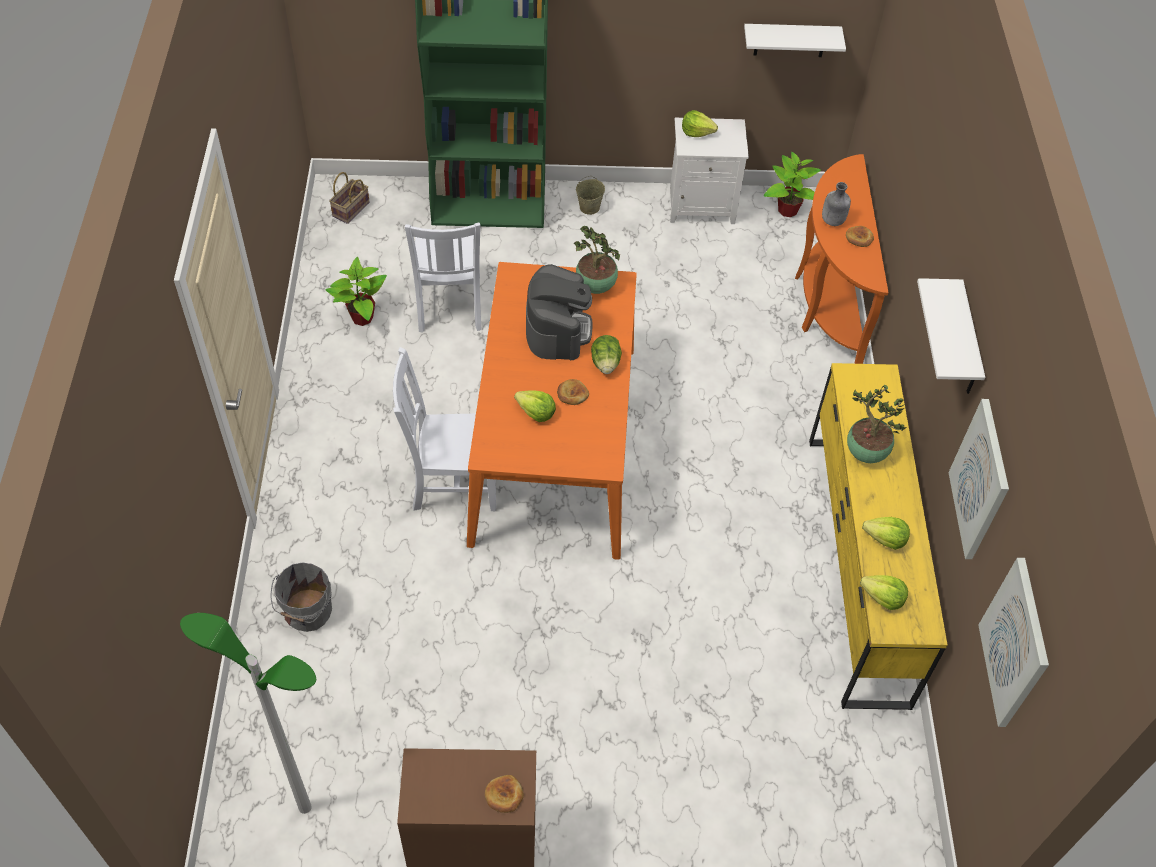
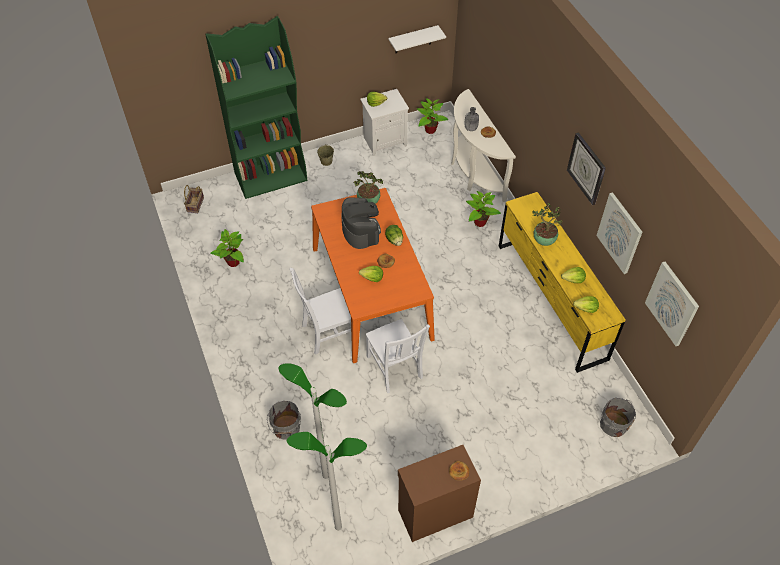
camera: 20 degrees left, 0 degrees up
white chair [405,223,481,333] -> white chair moved to [366,319,430,393]
orange console table [795,154,889,364] -> white console table [451,89,516,202]
white shelf [917,278,985,394] -> wall clock [567,132,606,205]
none -> floor lamp [279,363,347,479]
none -> potted plant [466,191,501,227]
none -> grey bucket [600,398,636,437]

